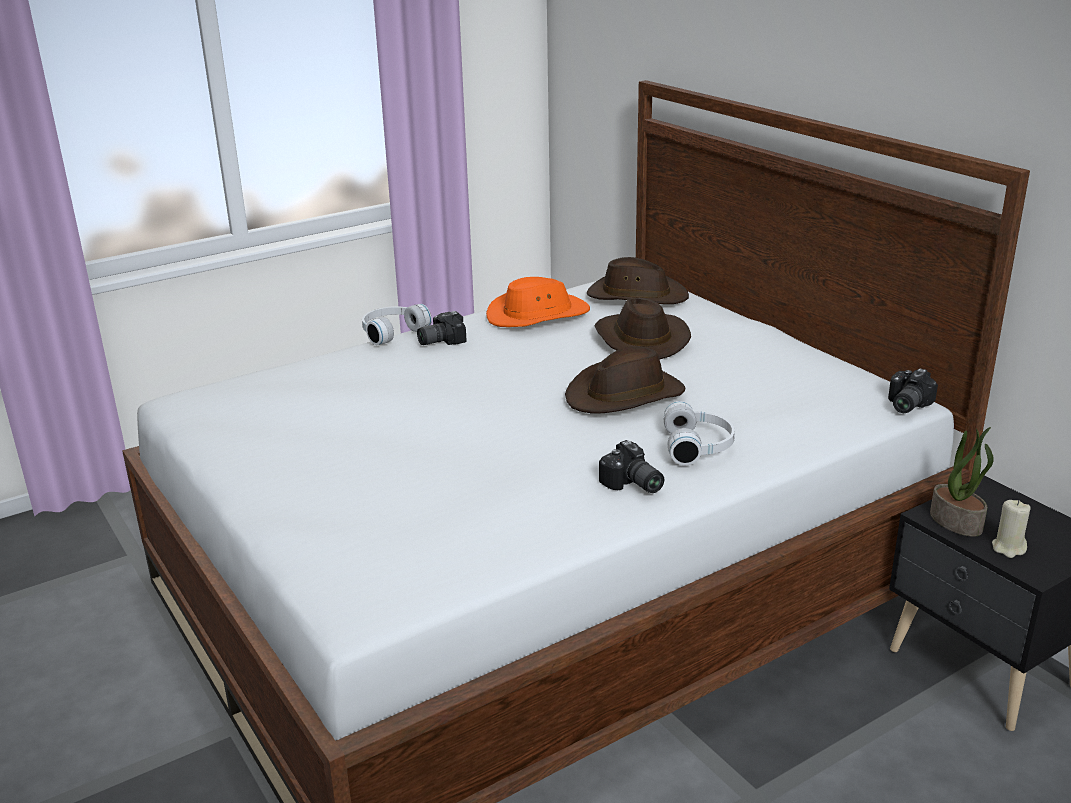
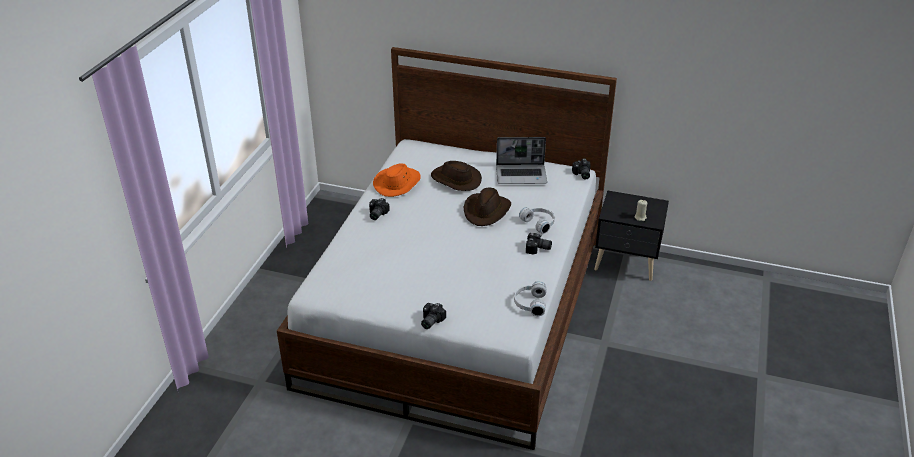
camera: 40 degrees left, 10 degrees up
white headphones [362,304,432,345] -> white headphones moved to [514,281,547,316]
brown hat [587,257,689,304] -> none
potted plant [930,427,994,537] -> none
none -> camera [421,303,446,329]
none -> laptop [496,137,547,184]

